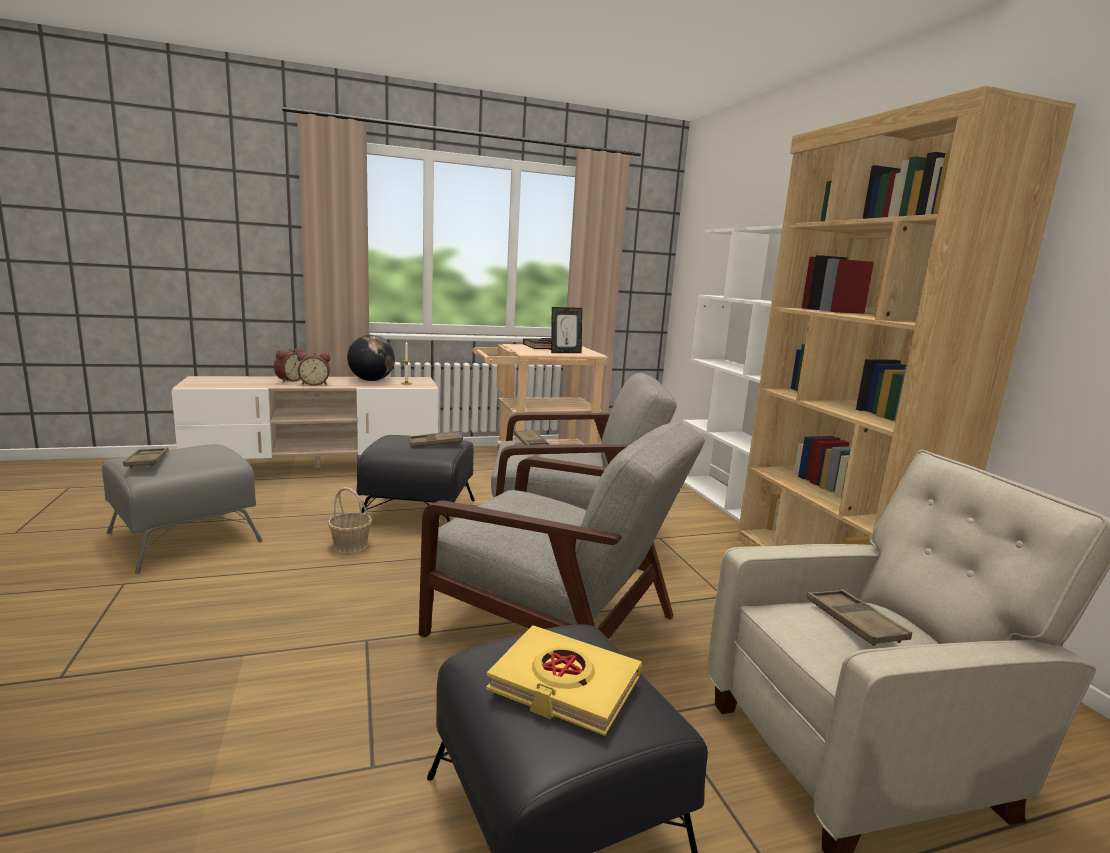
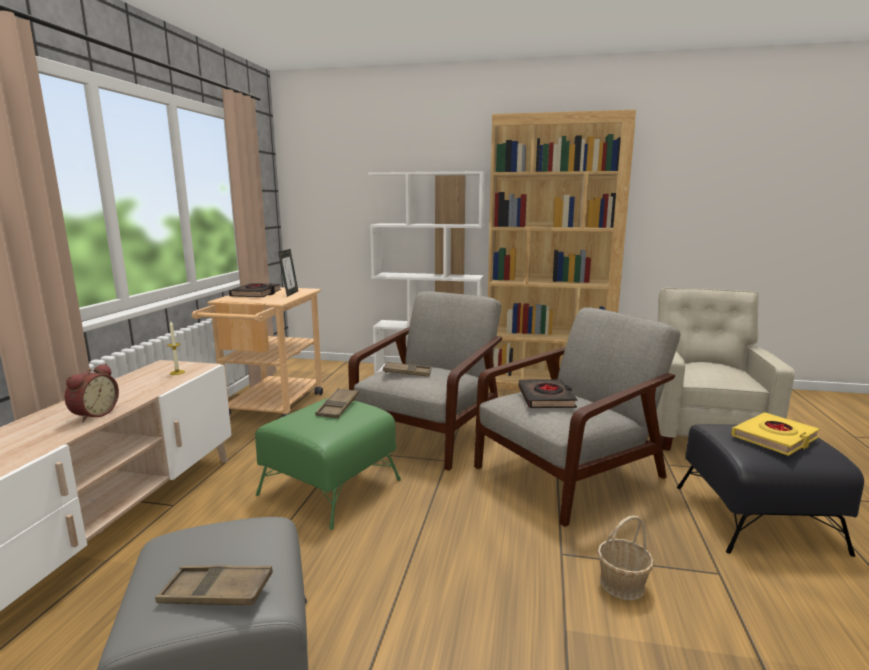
camera: 60 degrees left, 0 degrees up
alarm clock [274,348,303,382] -> none
basket [328,487,372,553] -> basket moved to [597,516,654,600]
globe [347,335,395,381] -> none
black ottoman [356,435,475,522] -> green ottoman [255,398,401,530]
brown tray [807,589,912,646] -> none
none -> black book [519,379,577,408]

